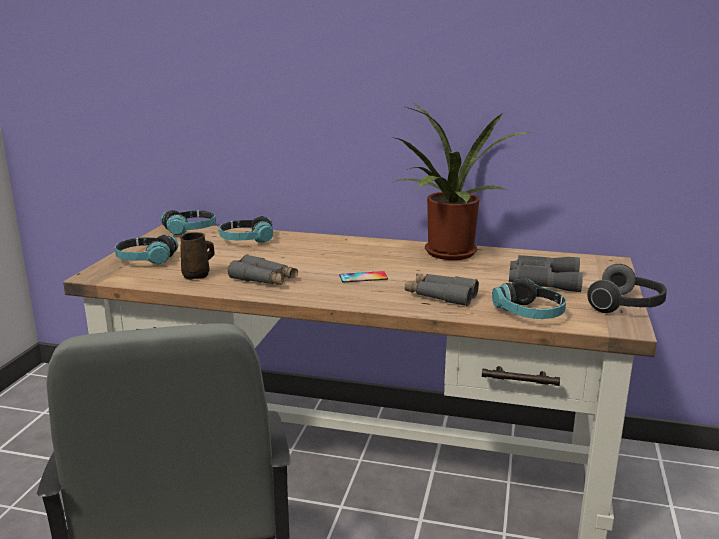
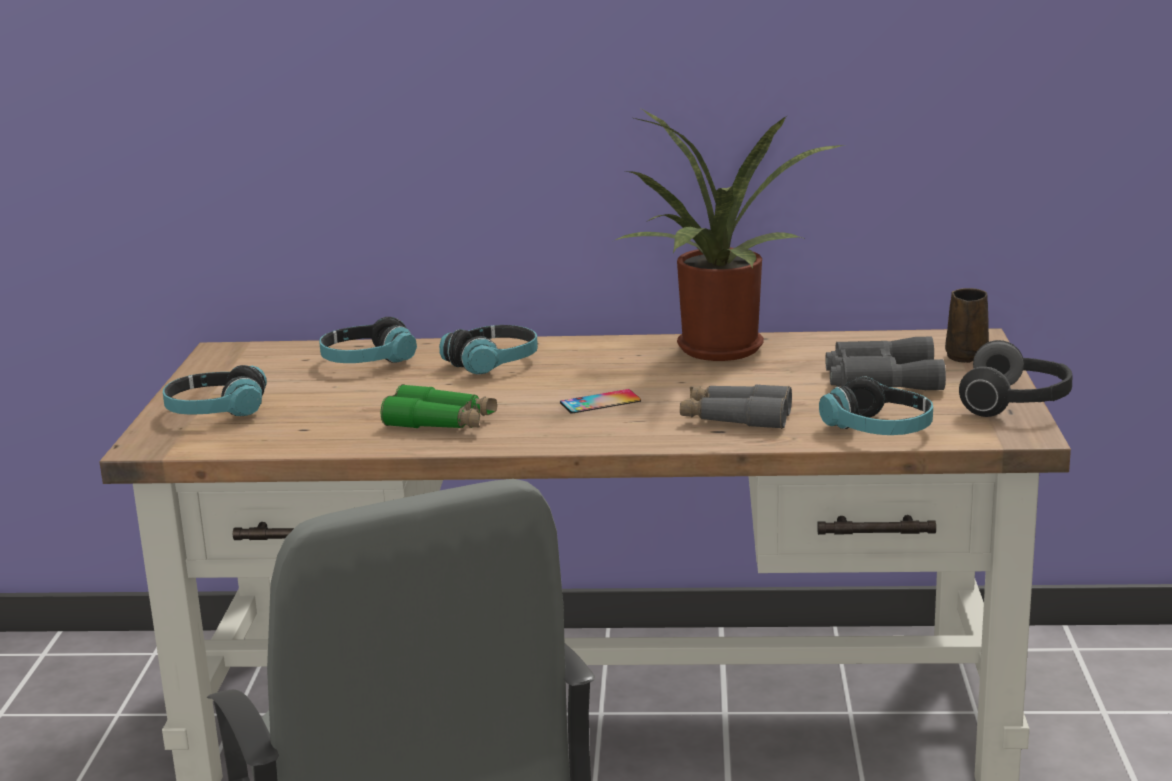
camera: 10 degrees left, 0 degrees up
headphones [161,210,216,235] -> headphones moved to [439,325,538,375]
brown mug [180,232,215,280] -> brown mug moved to [945,288,989,363]
grey binoculars [228,255,298,285] -> green binoculars [381,384,497,428]

